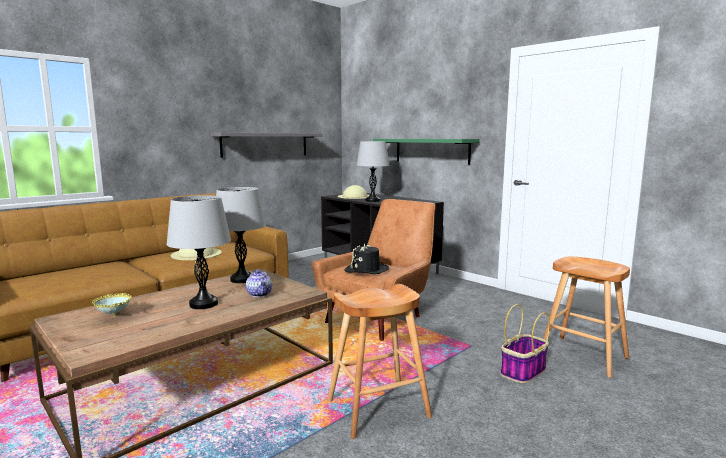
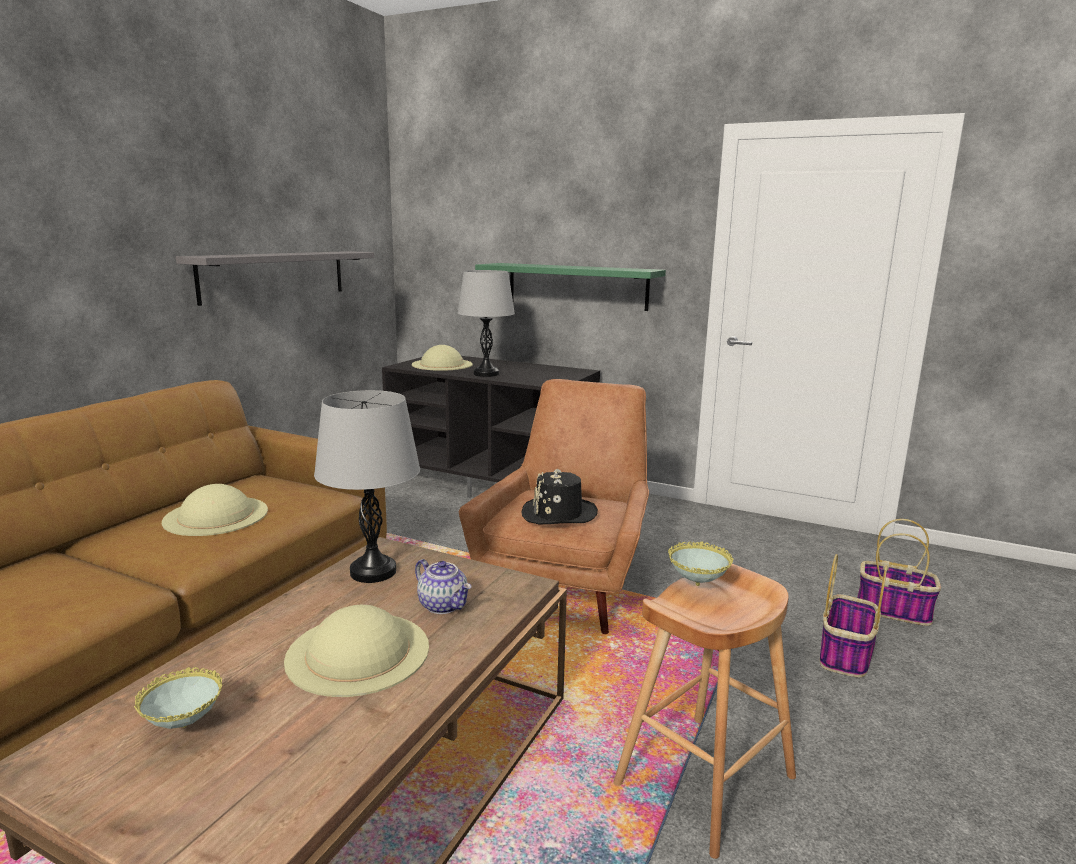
camera: 20 degrees left, 5 degrees up
grey table lamp [166,195,231,309] -> beige hat [284,605,429,697]
brown stool [543,257,630,378] -> basket [857,519,941,626]
none -> bowl [668,542,733,586]

